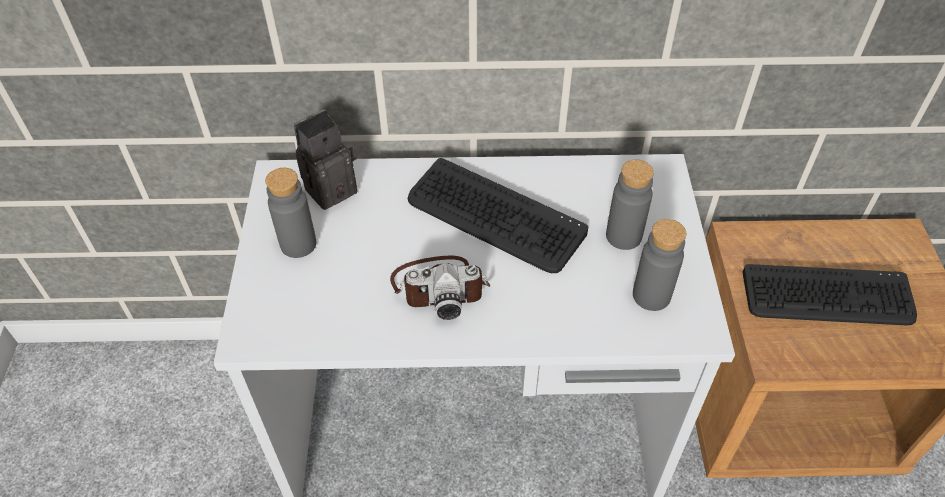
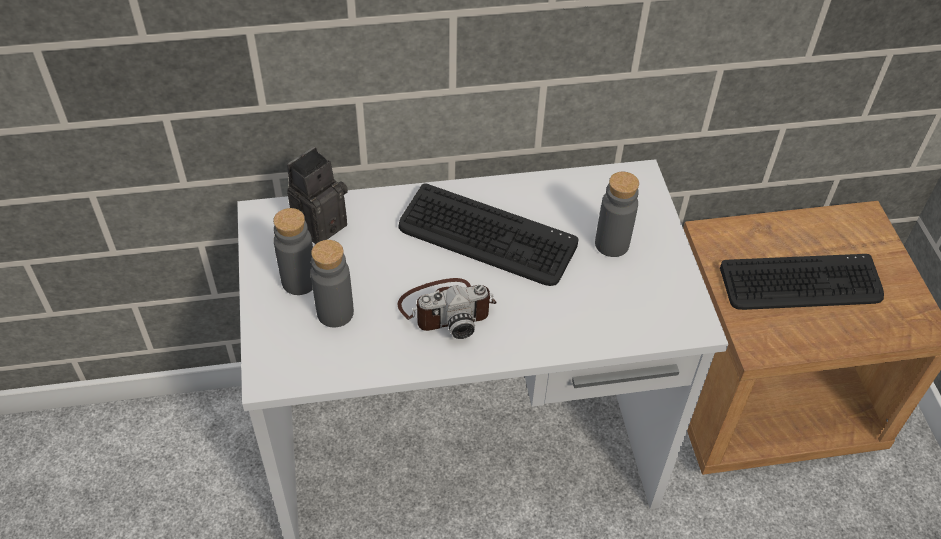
camera: 10 degrees left, 0 degrees up
grey bottle [633,219,686,311] -> grey bottle moved to [311,240,354,327]

